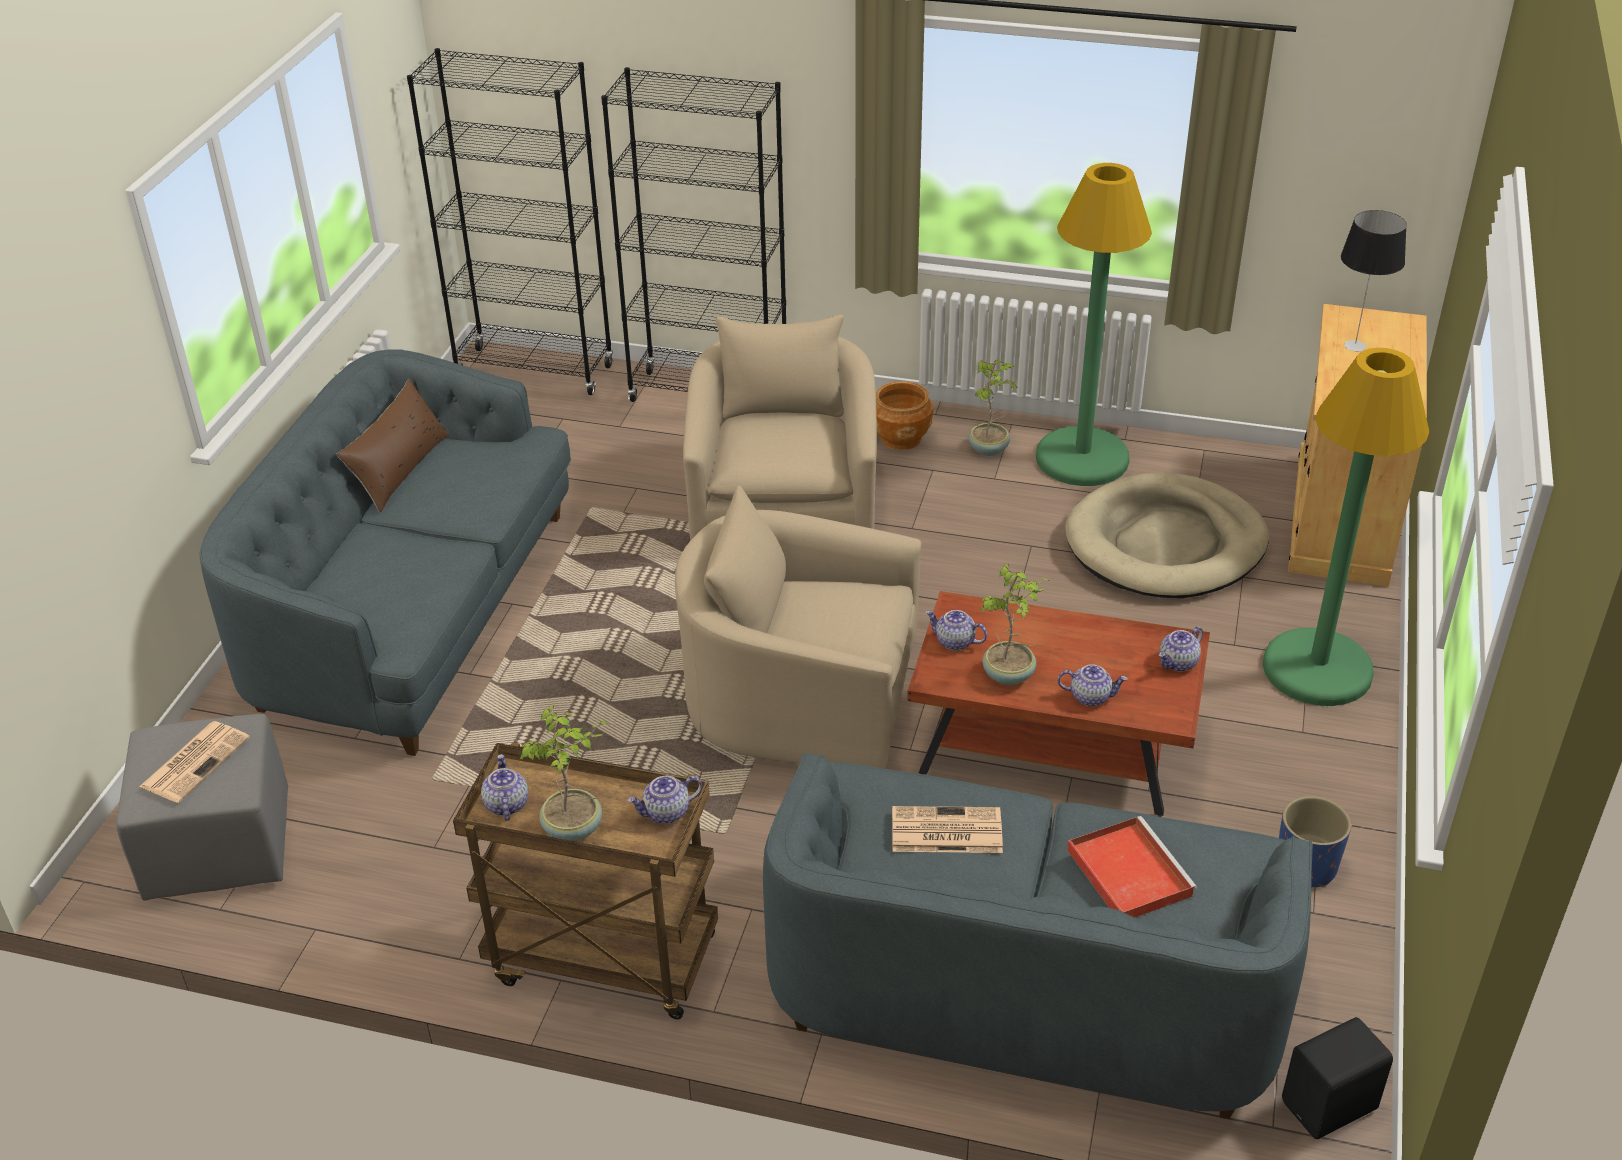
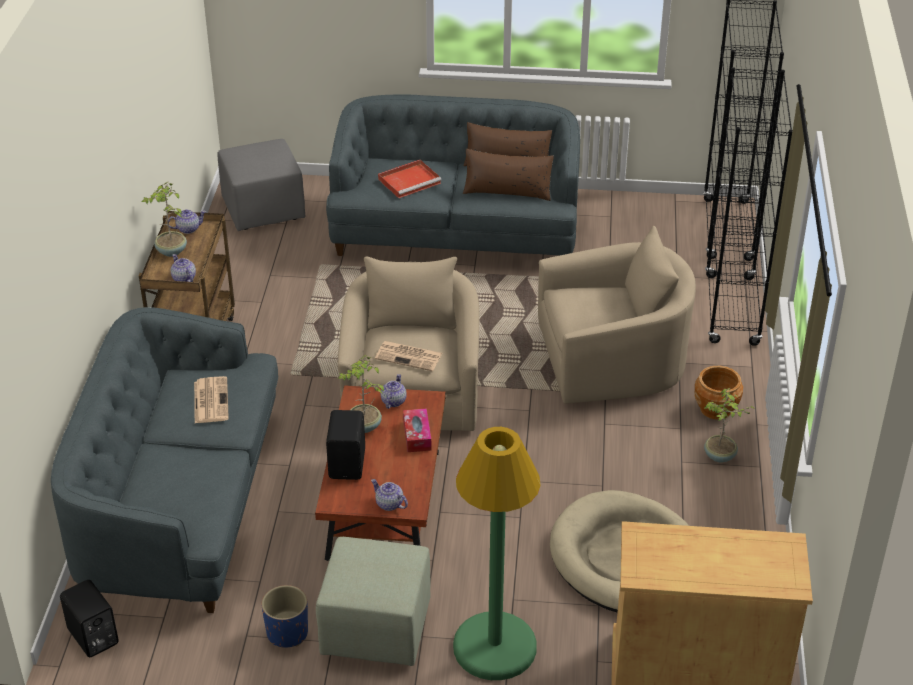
camera: 80 degrees right, 0 degrees up
newspaper [139,721,250,803] -> newspaper moved to [375,341,442,371]
green floor lamp [1036,163,1152,486] -> none
teapot [1058,664,1128,706] -> black speaker [326,410,365,480]
red tray [1067,816,1197,918] -> red tray moved to [378,160,441,198]
table lamp [1341,210,1407,352] -> none
none -> green ottoman [316,537,431,666]
none -> tissue box [403,408,431,452]
none -> brown pillow [463,149,554,201]

